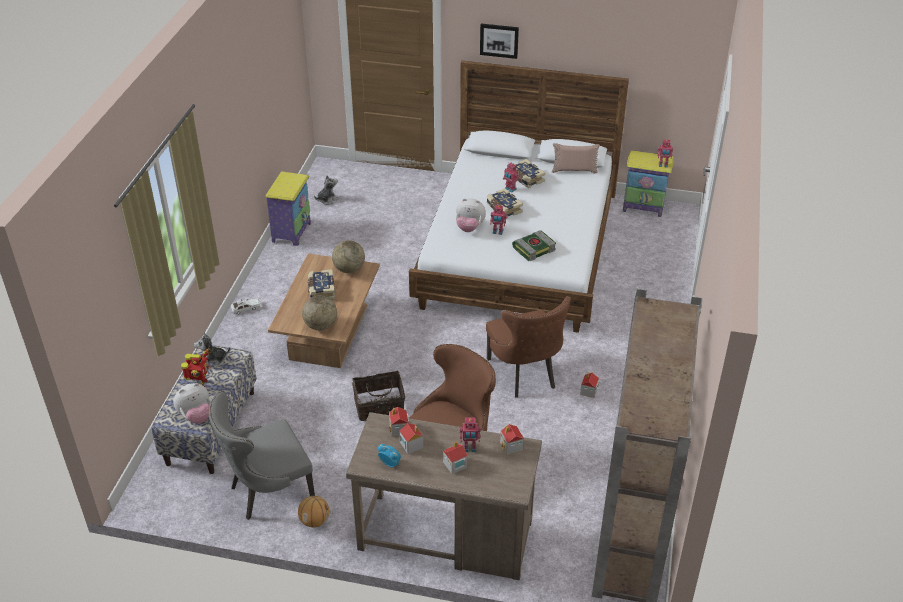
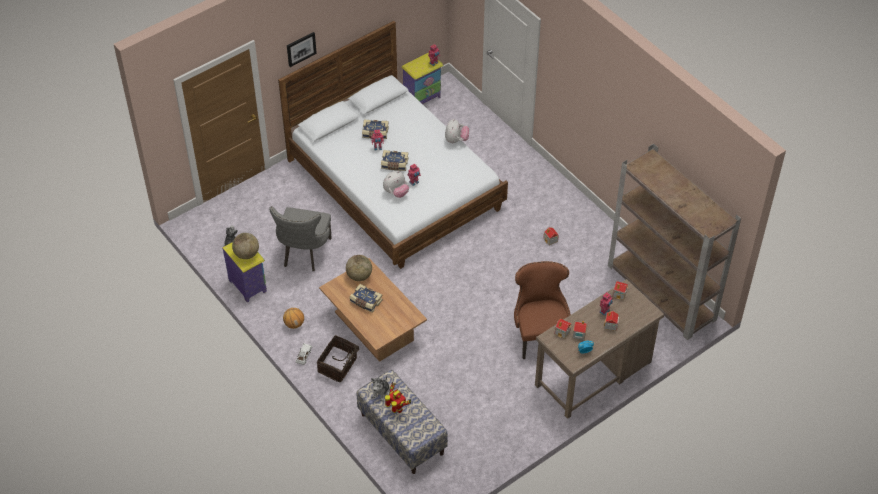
camera: 50 degrees left, 10 degrees up
plush toy [173,383,211,423] -> plush toy moved to [445,119,469,143]
grey chair [209,391,315,520] -> grey chair moved to [269,206,331,271]
basketball [298,496,329,527] -> basketball moved to [283,308,304,329]
globe [302,295,337,330] -> globe moved to [232,233,259,259]
basket [352,371,405,421] -> basket moved to [317,335,359,382]
brown chair [486,296,571,397] -> none
book [512,230,556,261] -> none
beige pillow [552,143,600,174] -> none

